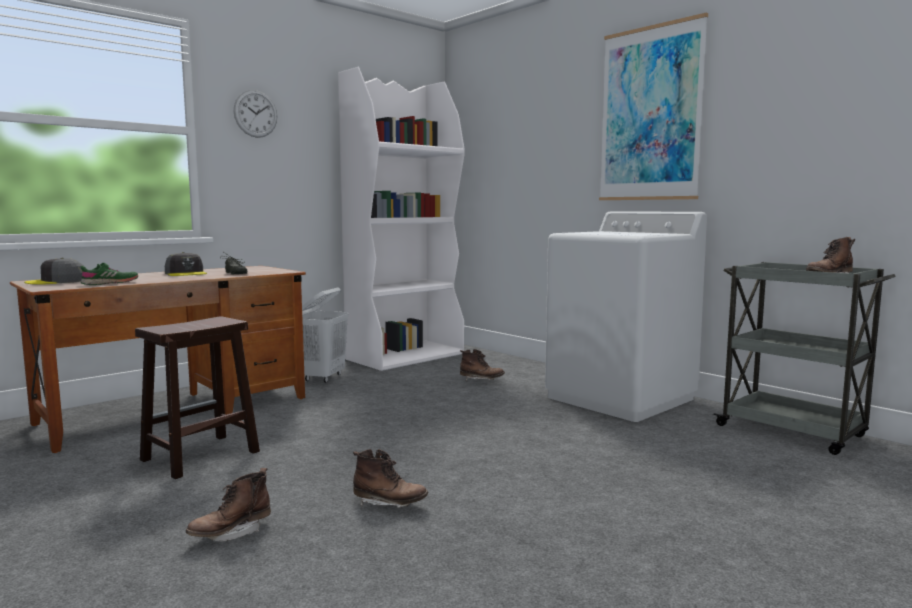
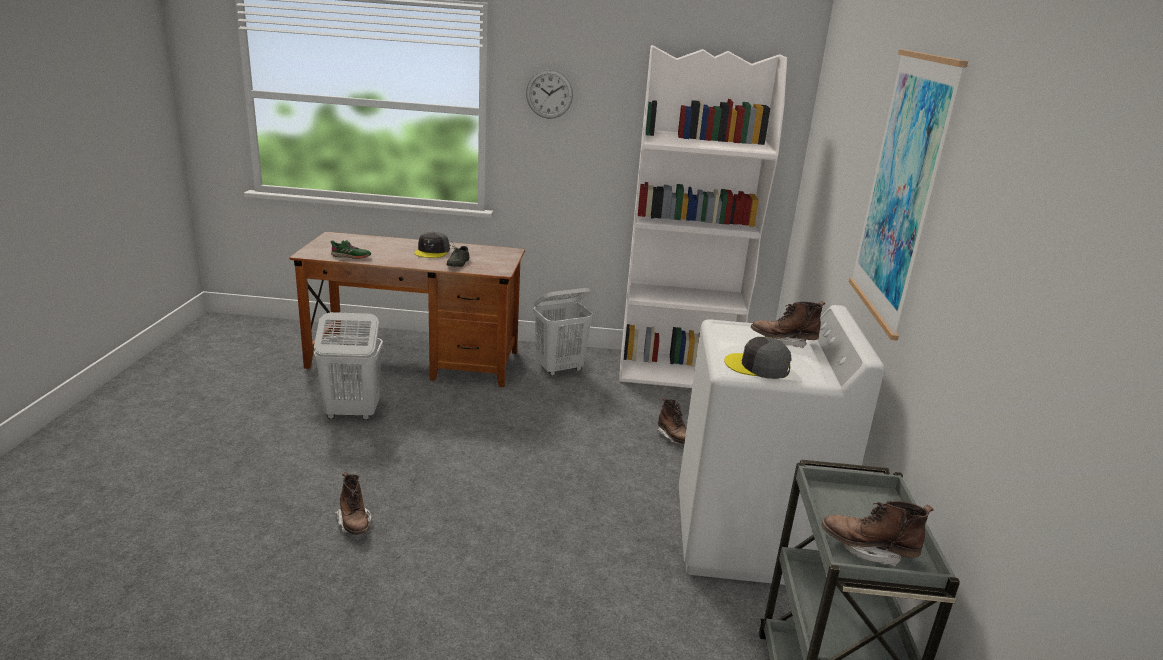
camera: 45 degrees right, 15 degrees up
grey cap [24,258,84,285] -> grey cap moved to [724,337,792,379]
brown stool [135,316,260,479] -> white laundry basket [314,312,383,420]
brown boot [186,468,271,542] -> brown boot moved to [751,301,825,348]

